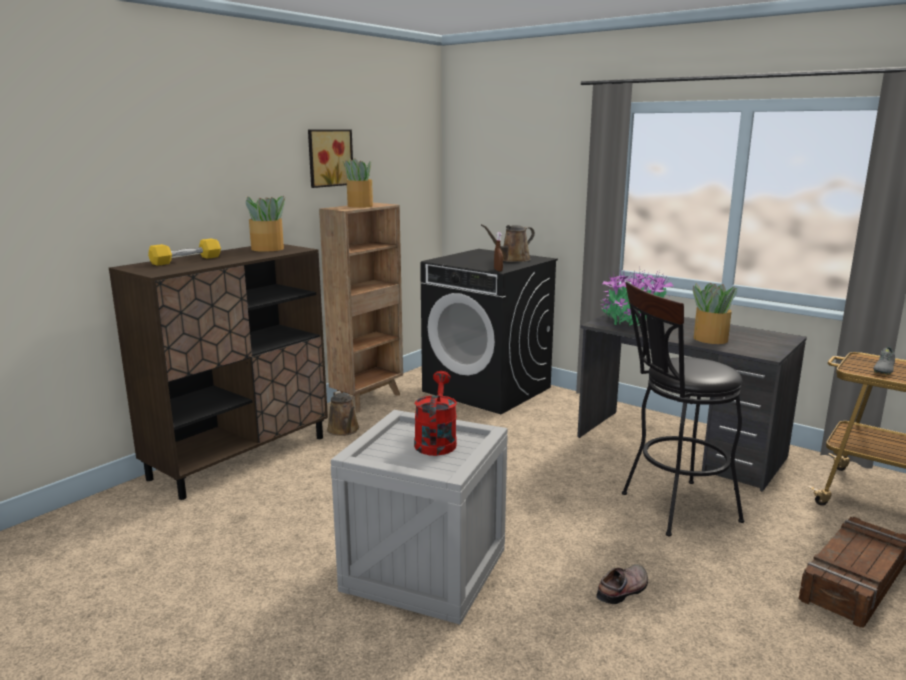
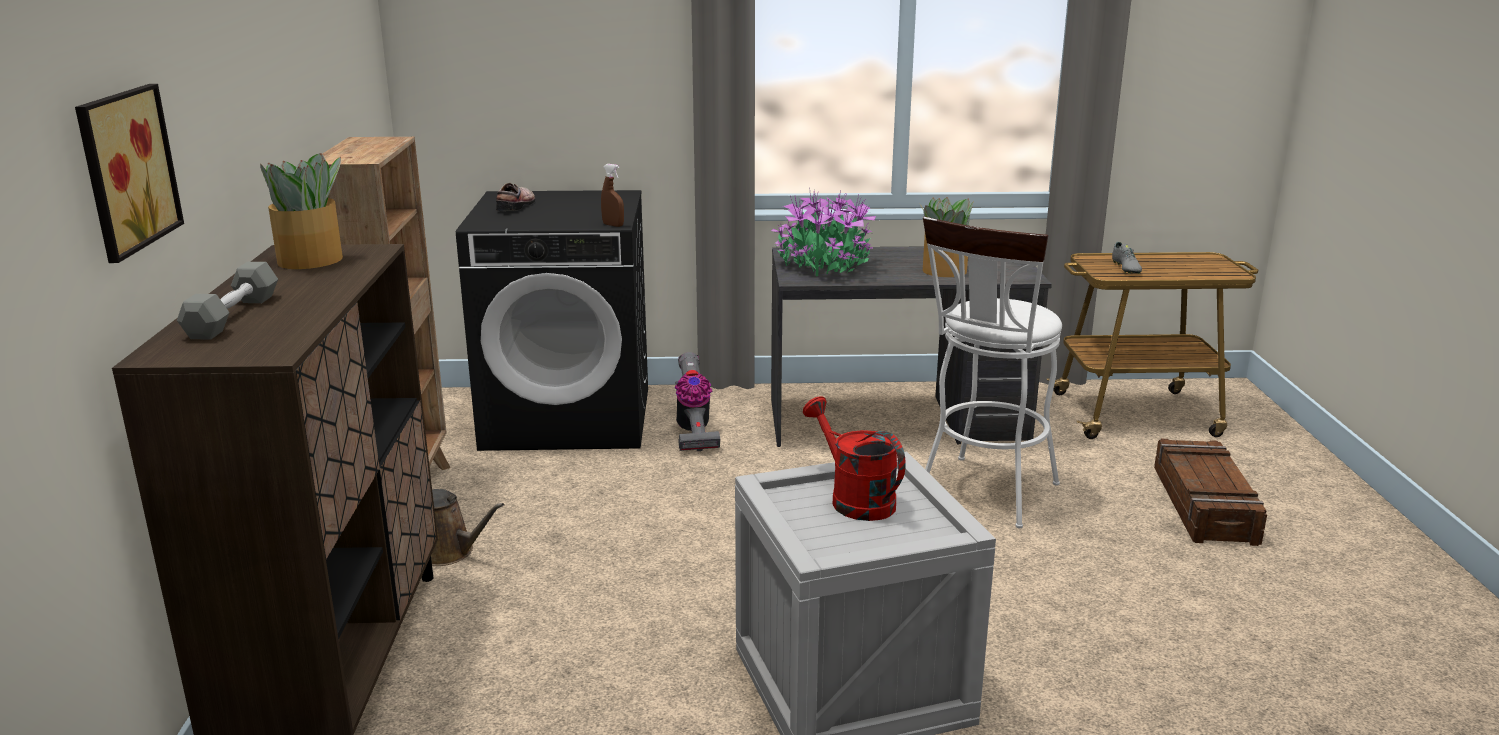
camera: 40 degrees left, 5 degrees up
yellow dumbbell [148,239,221,266] -> grey dumbbell [177,262,278,340]
picture [308,130,353,188] -> picture moved to [75,84,184,263]
potted plant [343,158,373,208] -> none
brown watering can [481,224,535,262] -> none
shoe [596,564,648,604] -> shoe moved to [496,183,536,211]
black stool [622,282,744,536] -> white stool [923,216,1062,528]
none -> vacuum cleaner [675,352,720,451]

